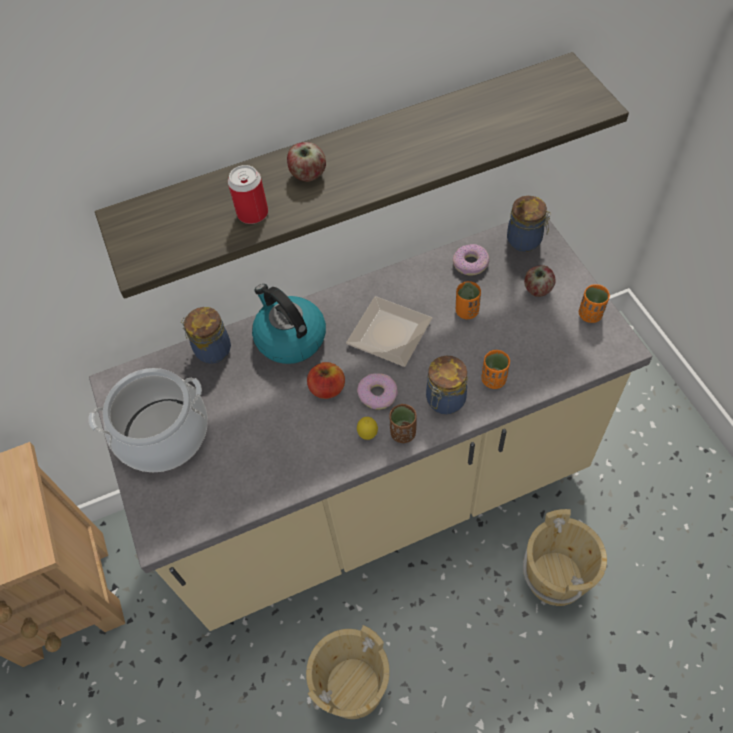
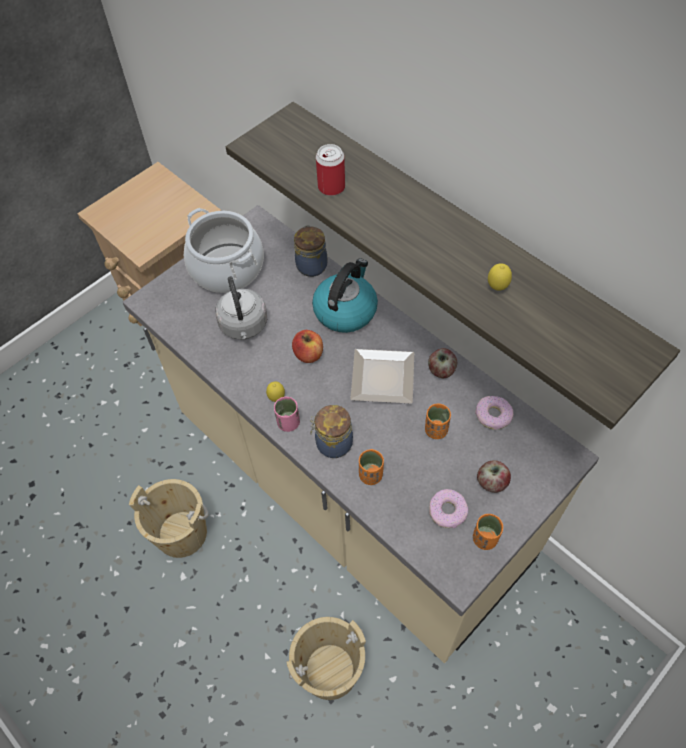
camera: 65 degrees right, 0 degrees up
apple [287,142,326,182] -> apple moved to [428,348,457,378]
donut [357,373,398,410] -> donut moved to [429,489,468,528]
brown cup [389,404,417,443] -> pink cup [274,397,300,432]
jar [507,196,551,252] -> none
none -> grey kettle [215,276,267,340]
none -> lemon [488,263,512,291]

